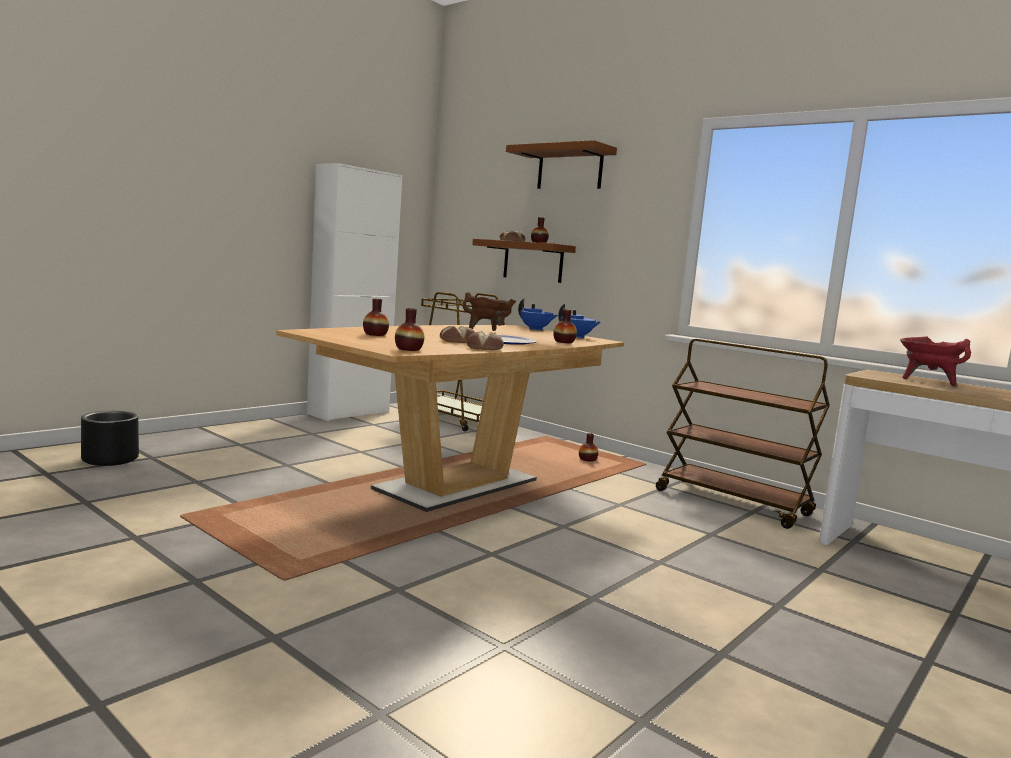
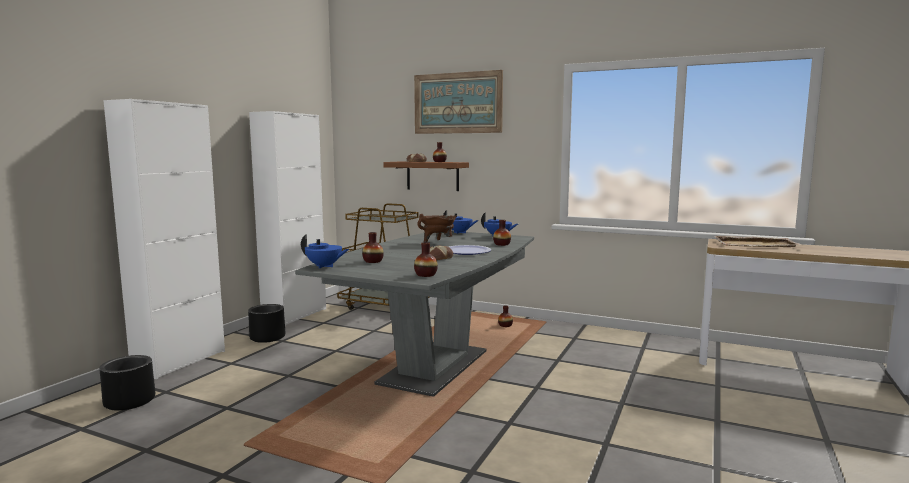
camera: 15 degrees left, 0 degrees up
brown dining table [276,325,624,512] -> grey dining table [295,231,534,397]
bread [467,331,504,350] -> none
brown shelf [506,140,617,189] -> picture [414,70,503,134]
brown cart [656,339,830,529] -> none
red cooking pot [900,336,971,386] -> beige tray [714,236,802,247]
none -> white cabinet [103,99,225,379]
none -> black planter [248,304,285,343]
none -> blue teapot [301,234,349,268]

